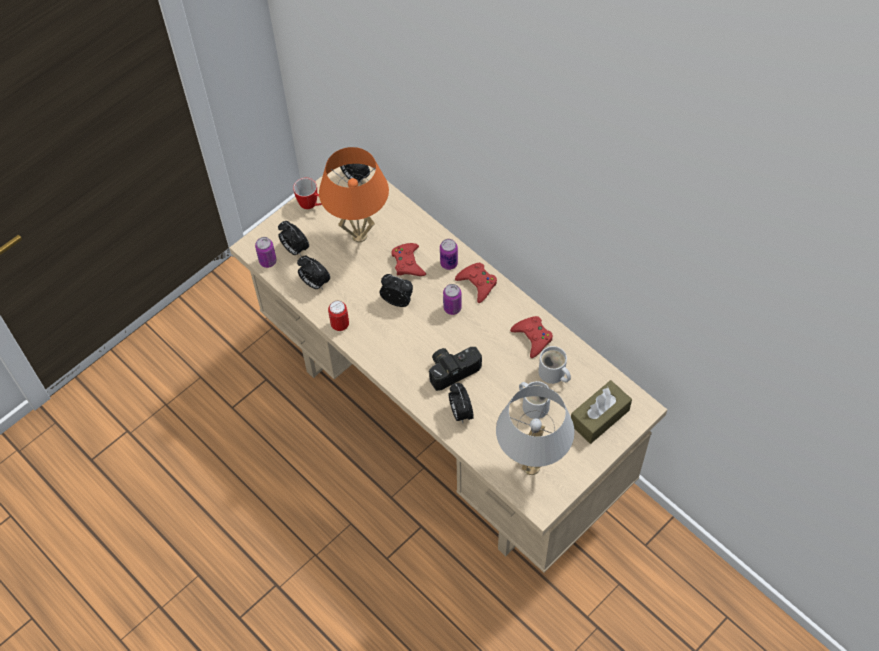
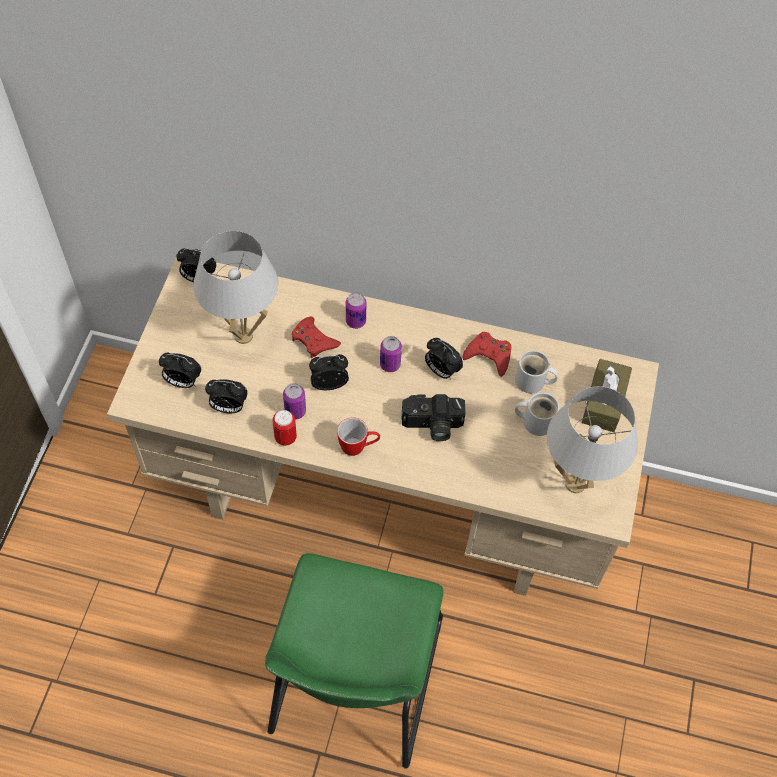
camera: 35 degrees left, 0 degrees up
can [255,237,277,268] -> can moved to [283,383,306,419]
mug [293,178,322,209] -> mug moved to [337,417,380,456]
orange table lamp [319,147,389,242] -> white table lamp [193,231,278,344]
camera [429,347,482,391] -> camera turned 120 degrees counterclockwise [401,394,466,441]
alarm clock [448,383,474,423] -> alarm clock moved to [425,338,463,380]
red game controller [455,262,497,303] -> none
none -> green chair [265,553,444,768]

